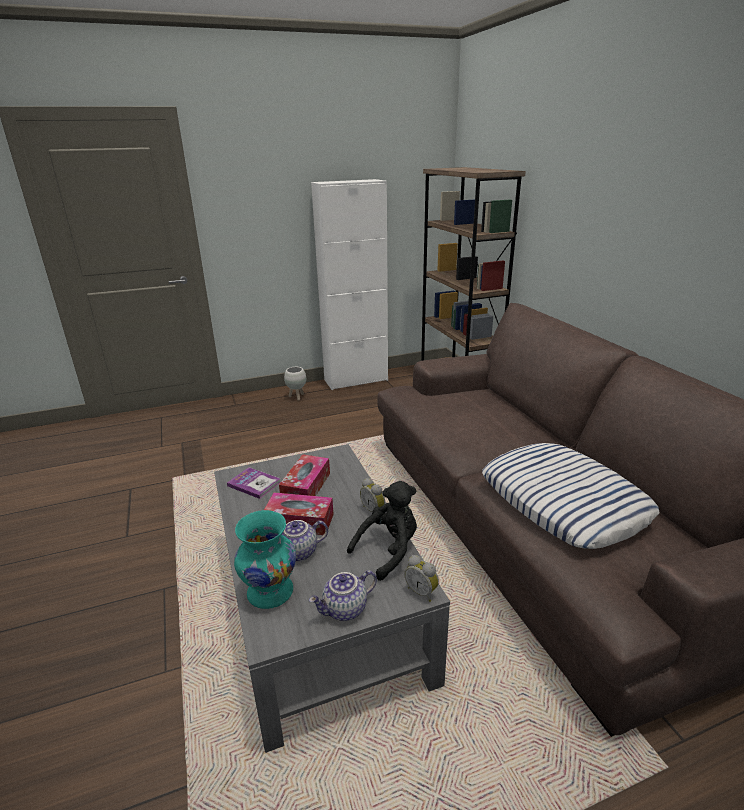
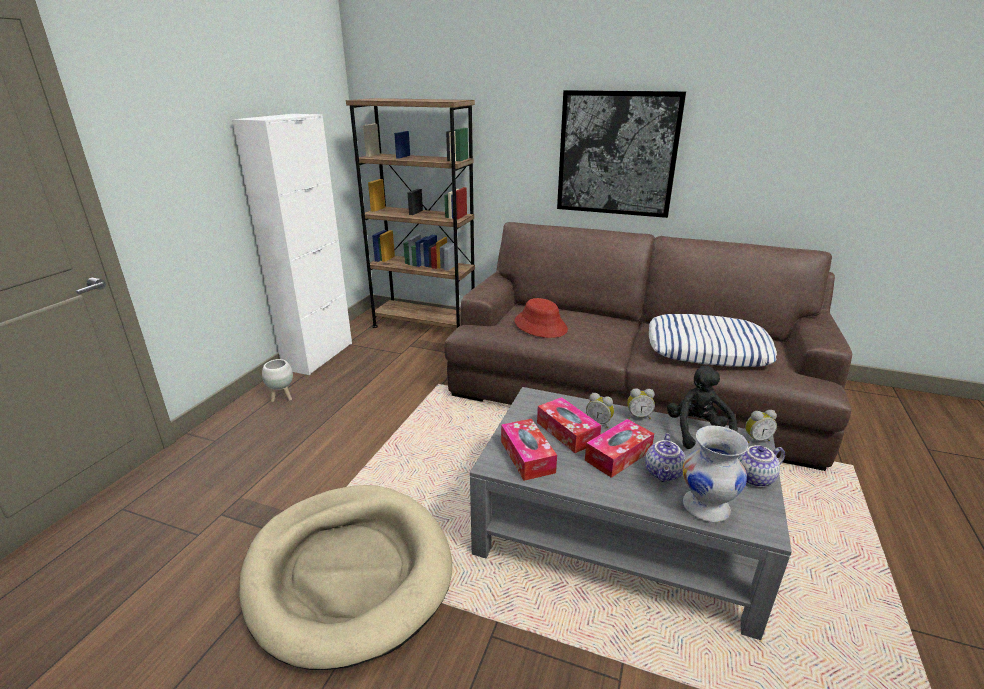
camera: 50 degrees left, 0 degrees up
book [227,467,281,499] -> tissue box [501,419,557,481]
turquoise vase [234,510,296,609] -> white vase [682,426,748,522]
teapot [309,570,377,621] -> teapot turned 60 degrees clockwise [738,445,785,487]
none -> beige dog bed [239,485,452,670]
none -> red hat [514,298,568,338]
none -> picture [557,90,686,218]
none -> alarm clock [586,393,614,428]

